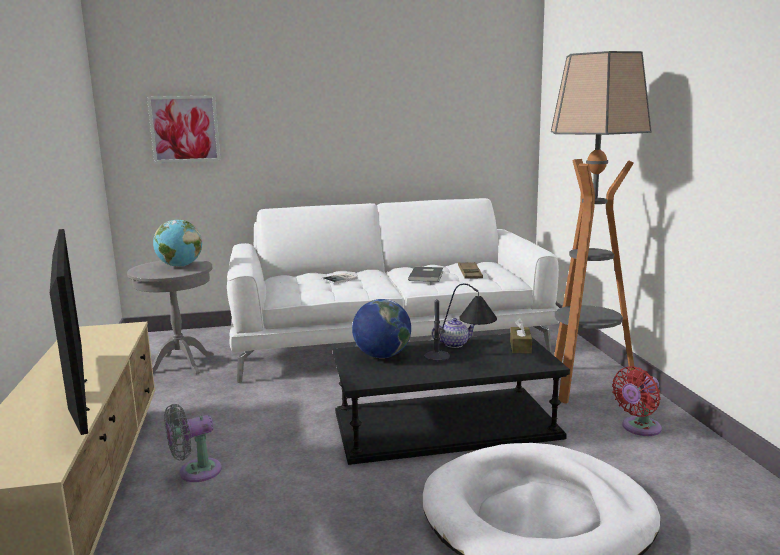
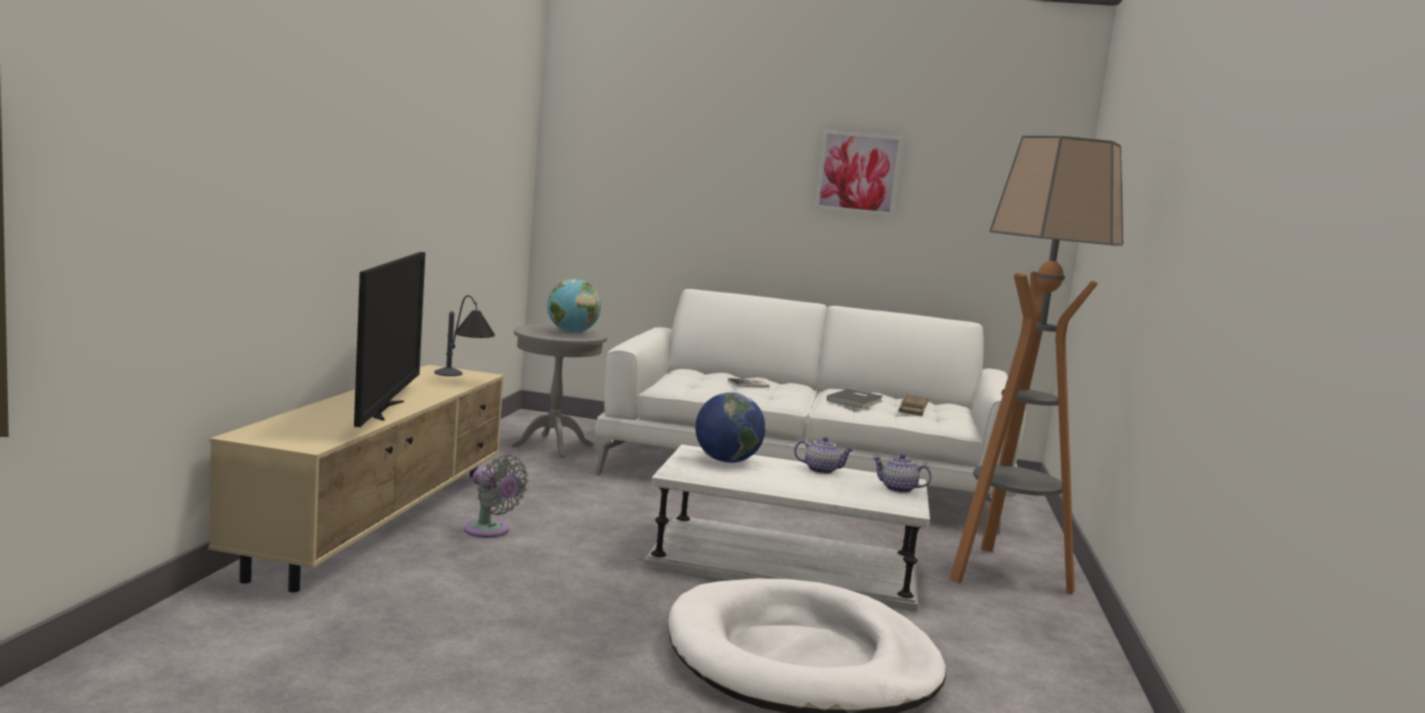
camera: 20 degrees right, 5 degrees down
picture [147,95,220,163] -> picture moved to [815,130,903,216]
grey fan [164,404,222,482] -> grey fan turned 135 degrees counterclockwise [464,455,528,538]
black coffee table [333,333,570,465] -> white coffee table [644,444,930,611]
table lamp [424,283,497,361] -> table lamp moved to [435,295,495,376]
brown tissue box [510,318,532,354] -> teapot [873,454,932,493]
red fan [612,366,662,436] -> none

